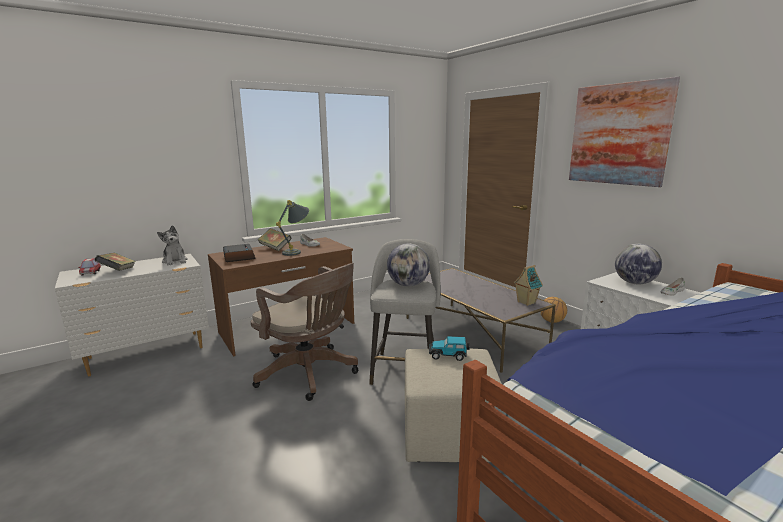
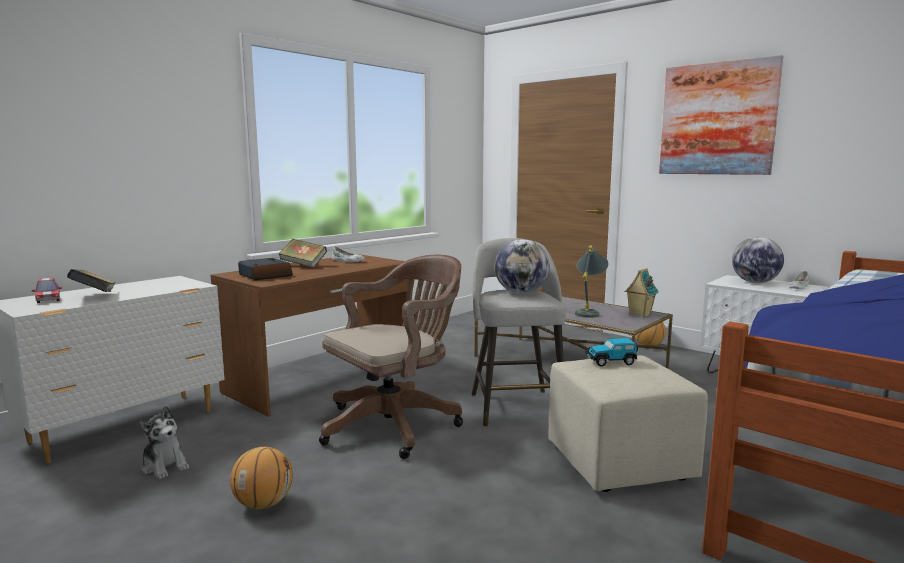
camera: 15 degrees left, 5 degrees down
plush toy [157,225,188,265] -> plush toy moved to [140,406,189,479]
brown office chair [251,263,359,401] -> brown office chair turned 60 degrees counterclockwise [319,255,463,459]
grey table lamp [276,200,309,256] -> grey table lamp moved to [575,245,608,318]
none -> basketball [230,447,293,509]

